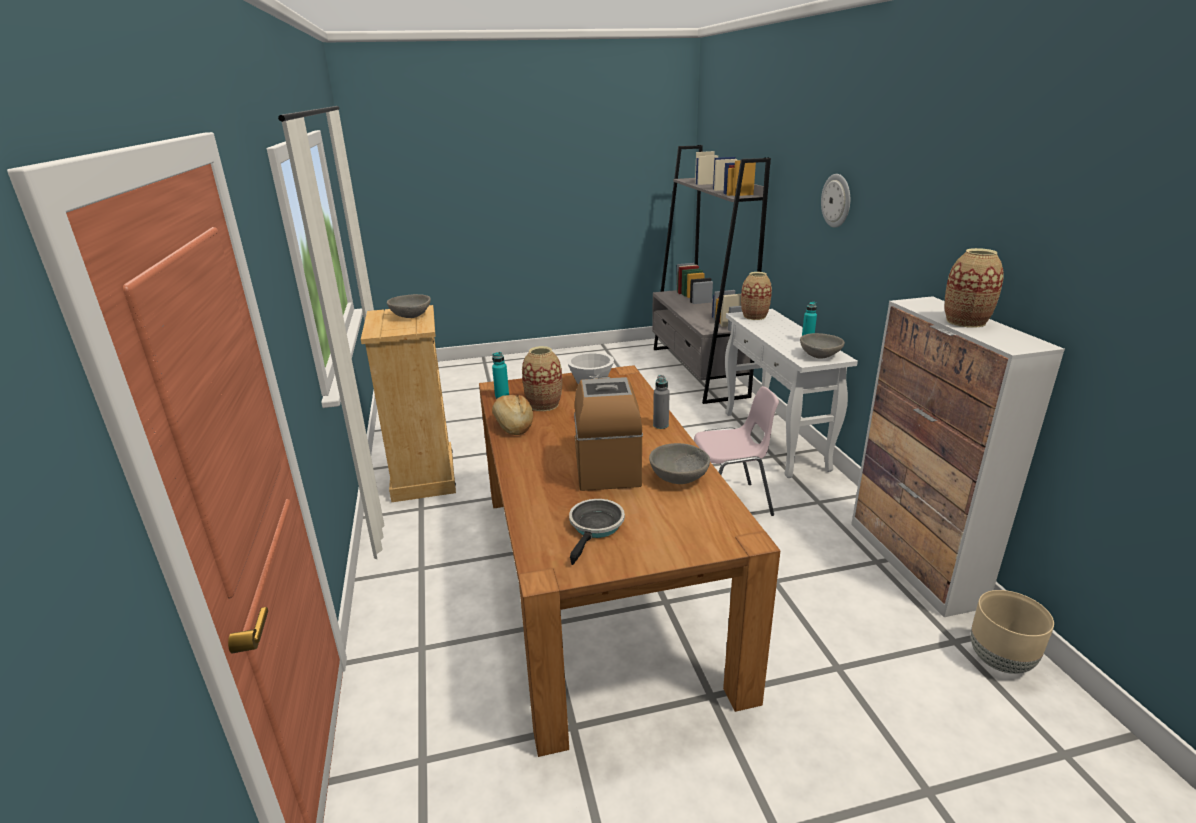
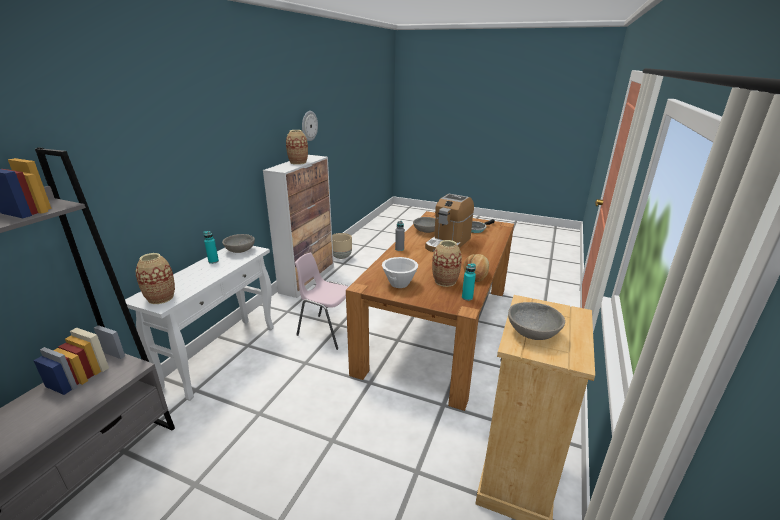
camera: 145 degrees left, 0 degrees up
wall clock [821,174,850,228] -> wall clock moved to [302,111,318,141]

